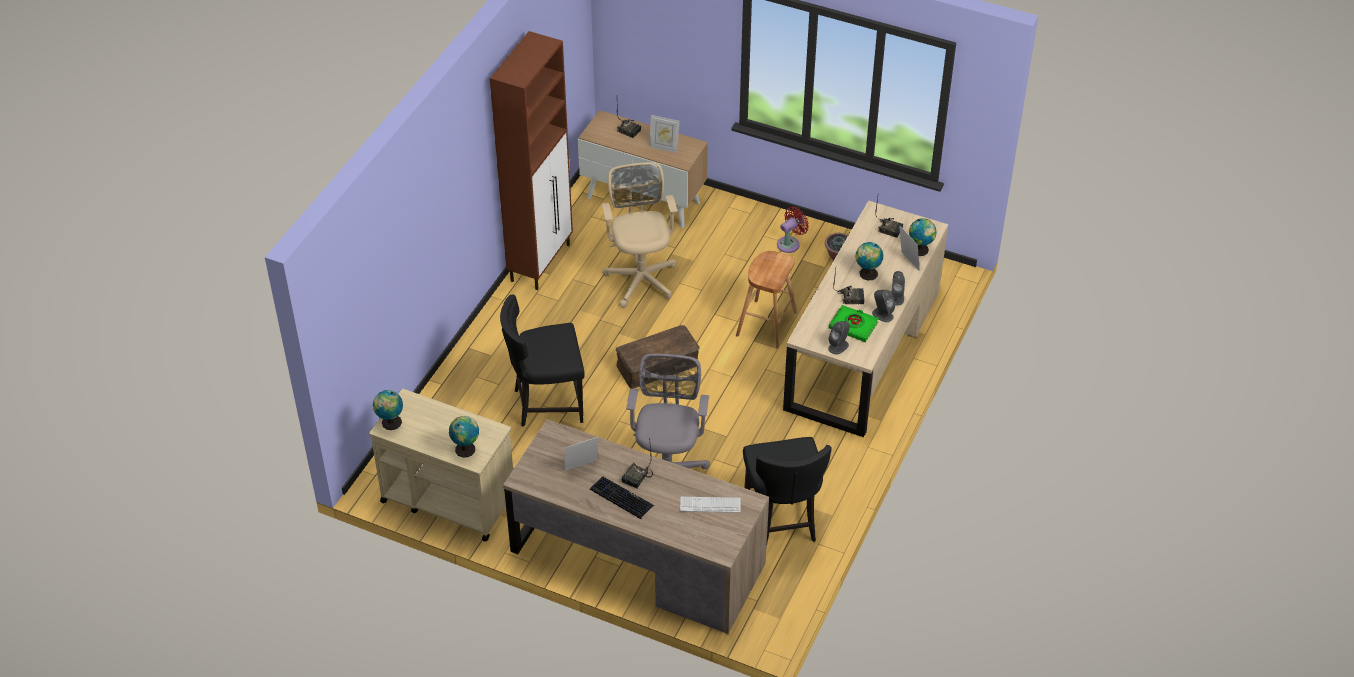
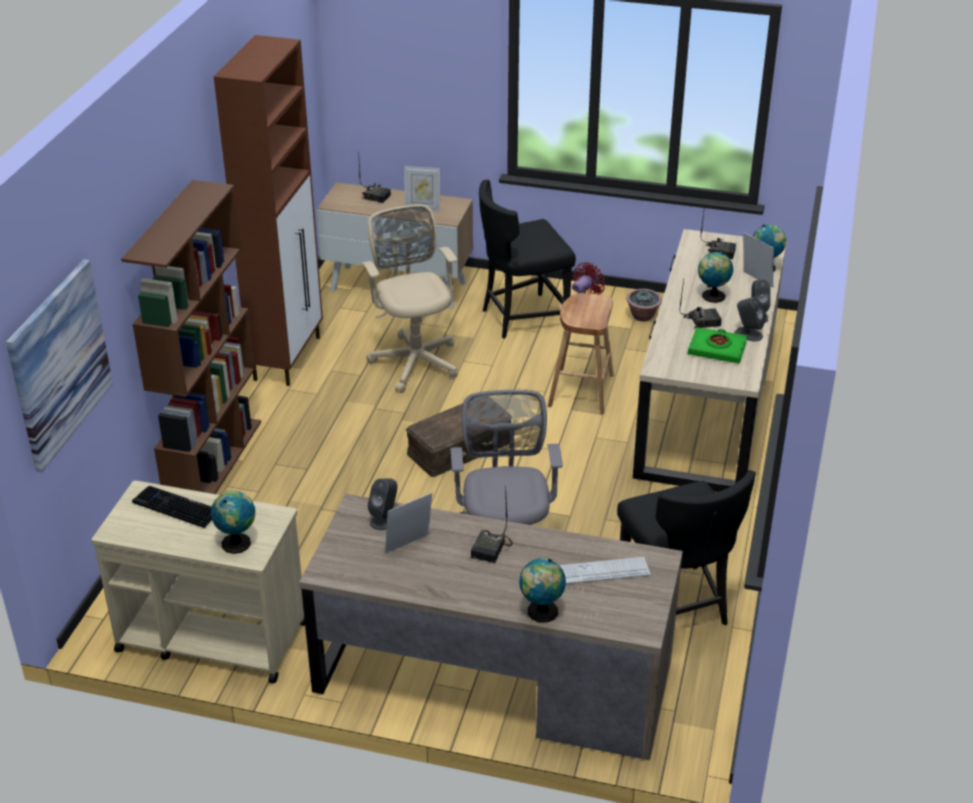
camera: 10 degrees left, 10 degrees down
globe [373,390,403,430] -> globe moved to [519,558,566,623]
black chair [500,294,585,427] -> black chair moved to [479,180,576,339]
keyboard [590,477,654,519] -> keyboard moved to [132,486,212,529]
grey speaker [828,321,850,355] -> grey speaker moved to [367,478,397,530]
none -> picture [6,259,113,472]
none -> brown bookcase [121,180,261,494]

